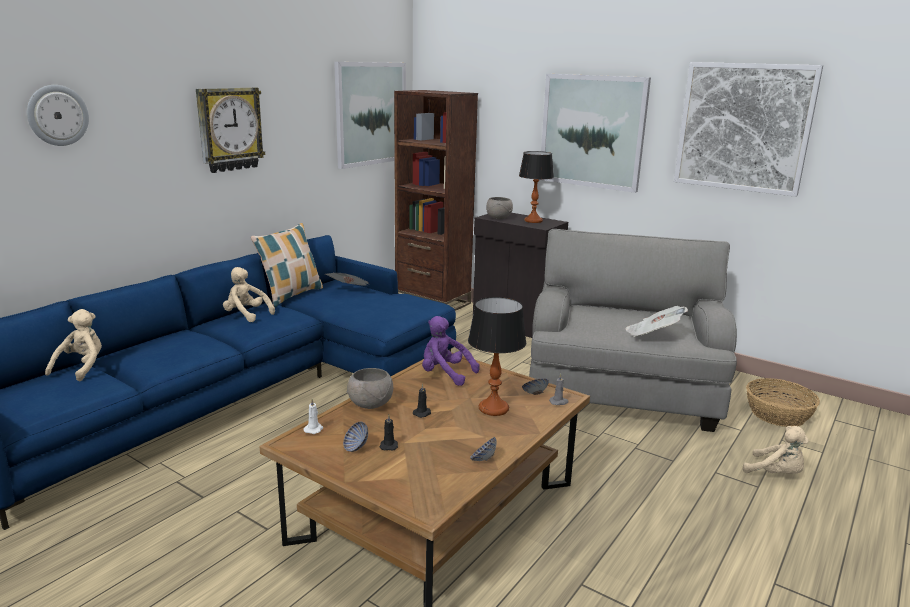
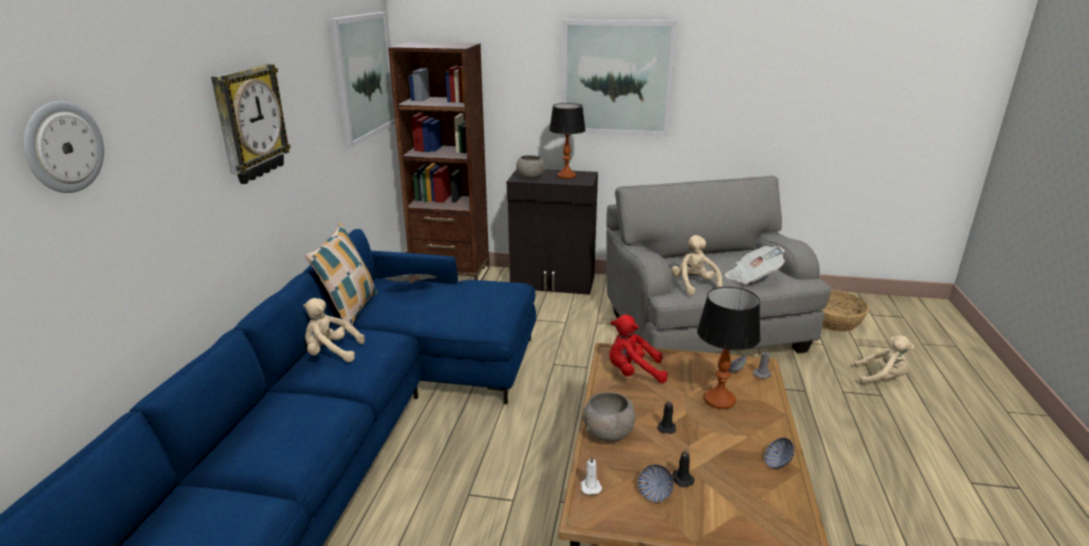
camera: 25 degrees left, 5 degrees up
beige plush toy [45,309,102,381] -> beige plush toy moved to [671,235,722,296]
purple plush toy [422,316,479,386] -> red plush toy [609,314,668,383]
picture [674,62,823,197] -> none

